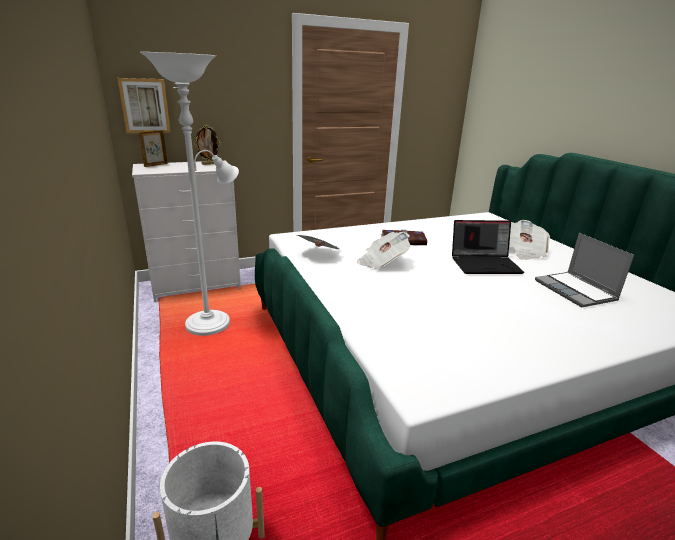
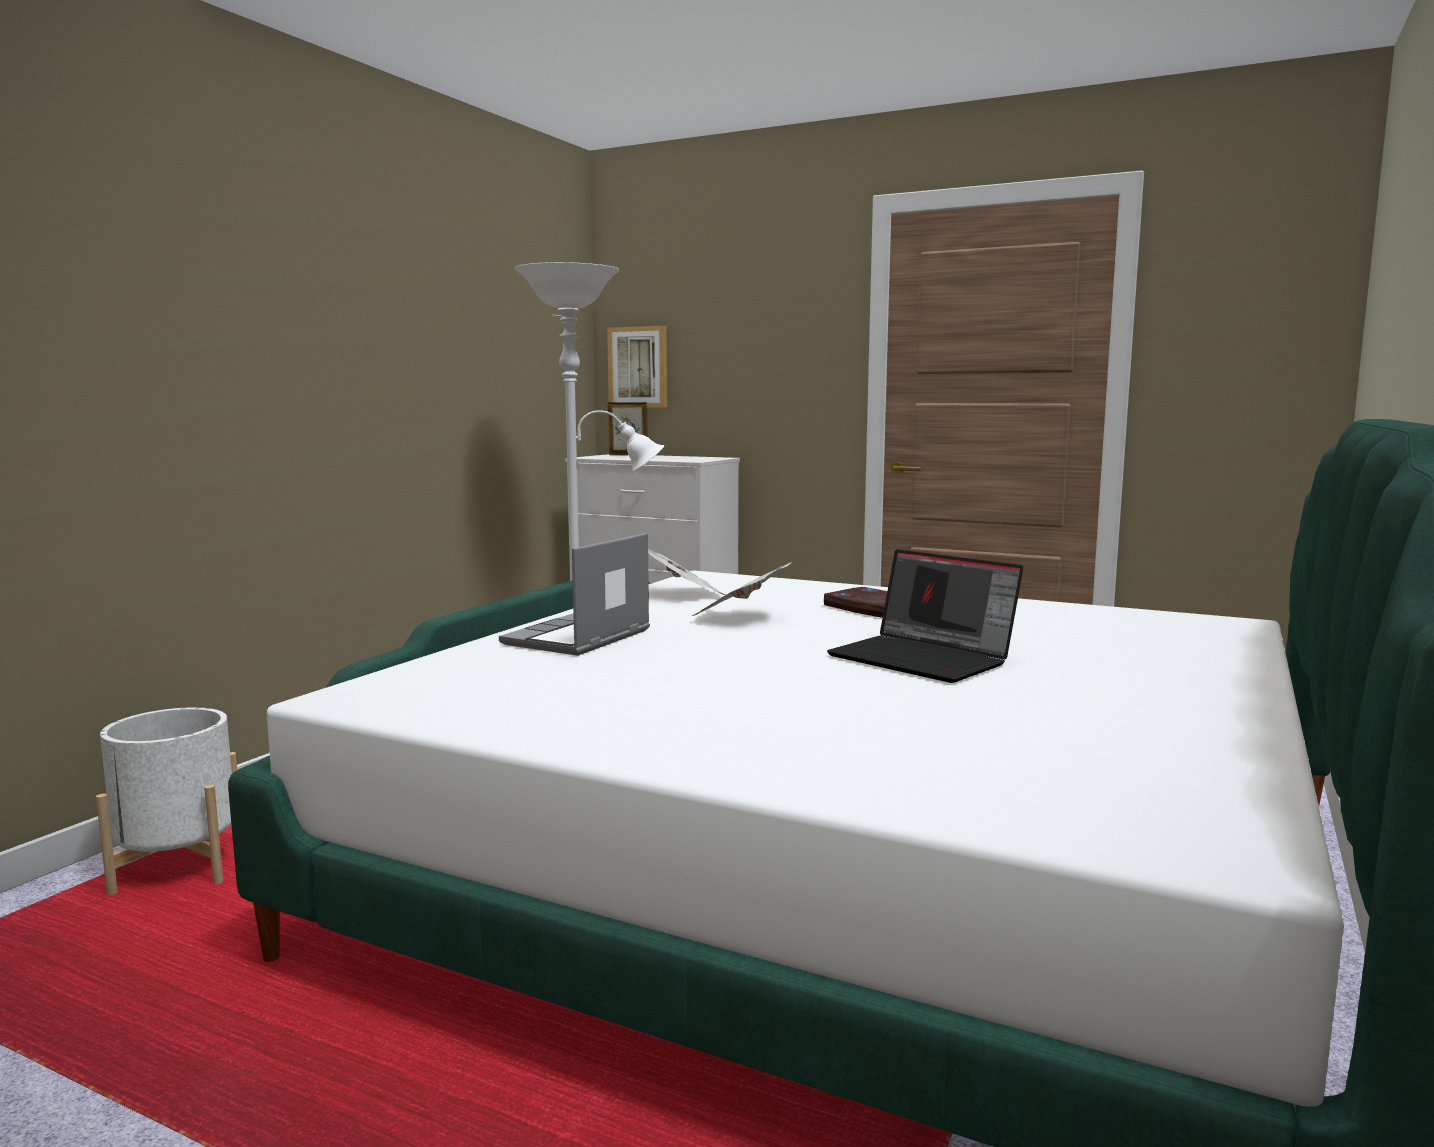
camera: 50 degrees right, 15 degrees down
picture frame [194,125,220,165] -> none
newspaper [509,220,550,260] -> none
laptop [535,233,634,308] -> laptop moved to [499,533,650,656]

